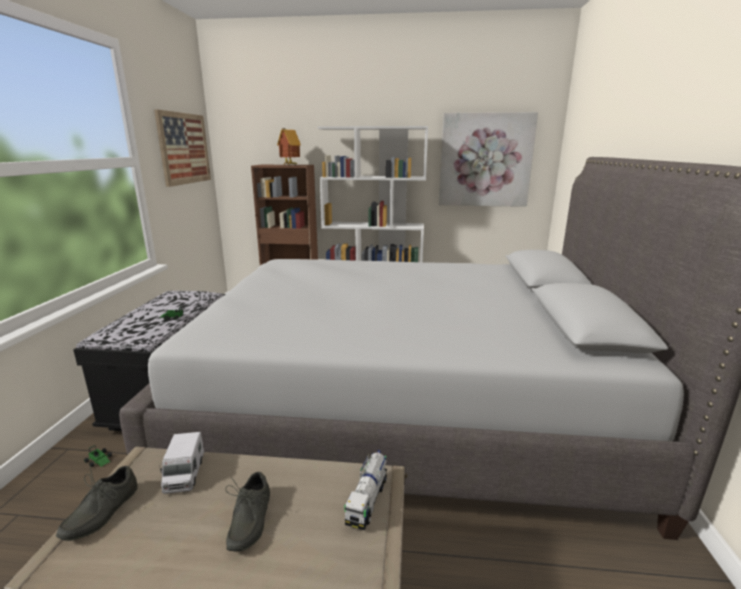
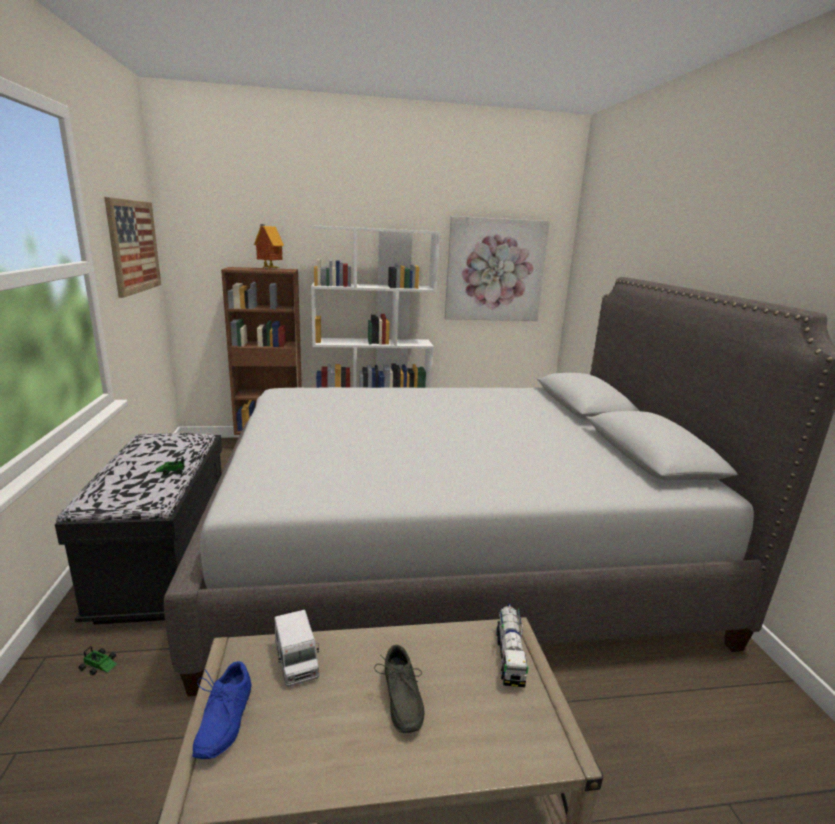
camera: 15 degrees left, 0 degrees up
grey shoe [56,466,138,541] -> blue shoe [192,661,252,759]

